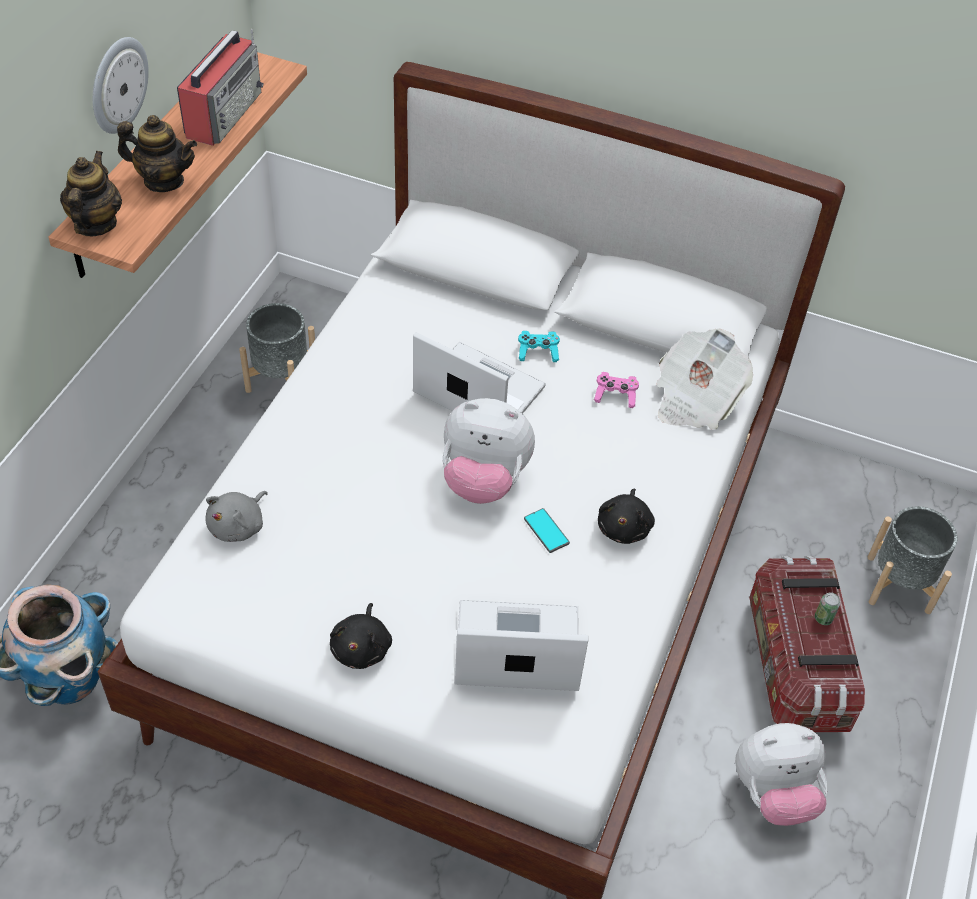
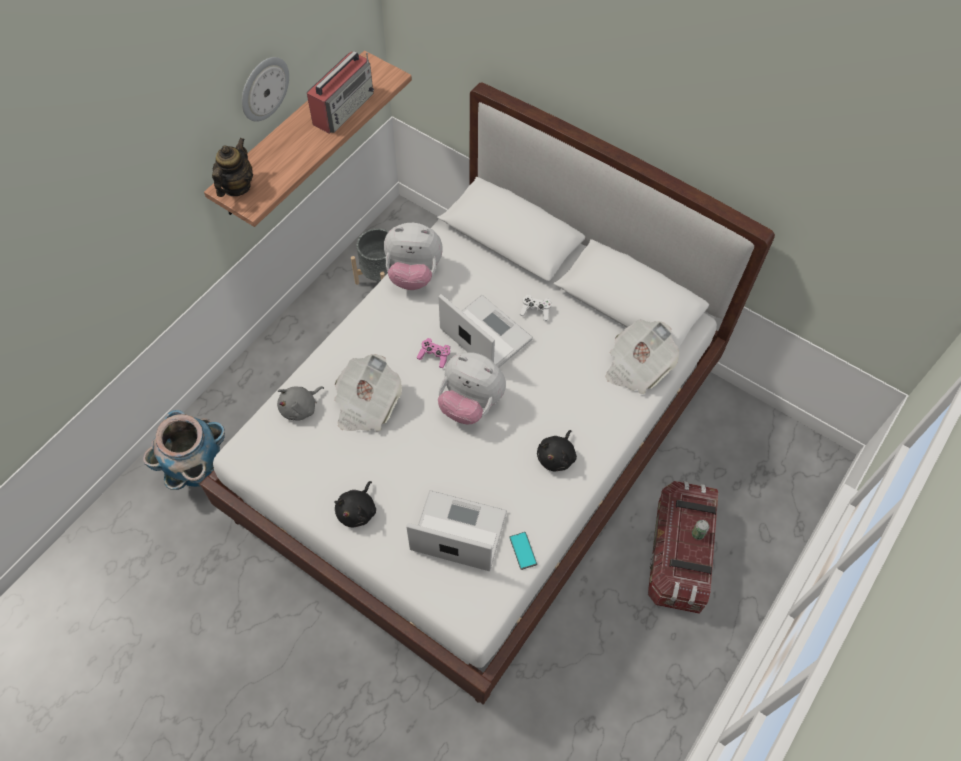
camera: 15 degrees right, 10 degrees up
teapot [117,115,197,192] -> none
turquoise game controller [518,331,560,362] -> white game controller [520,294,552,321]
phone [524,508,570,553] -> phone moved to [509,532,537,570]
pink game controller [594,372,639,408] -> pink game controller moved to [416,338,450,368]
plush toy [735,723,828,826] -> plush toy moved to [384,223,443,290]
grey planter [868,506,957,614] -> none
none -> newspaper [334,354,402,432]

